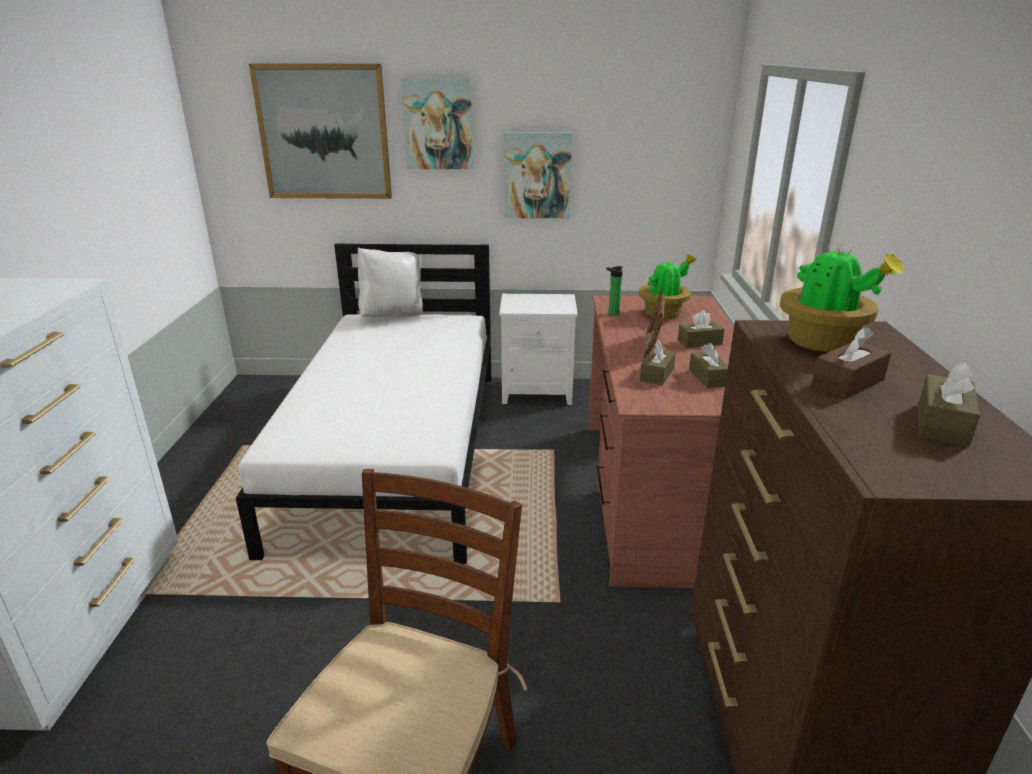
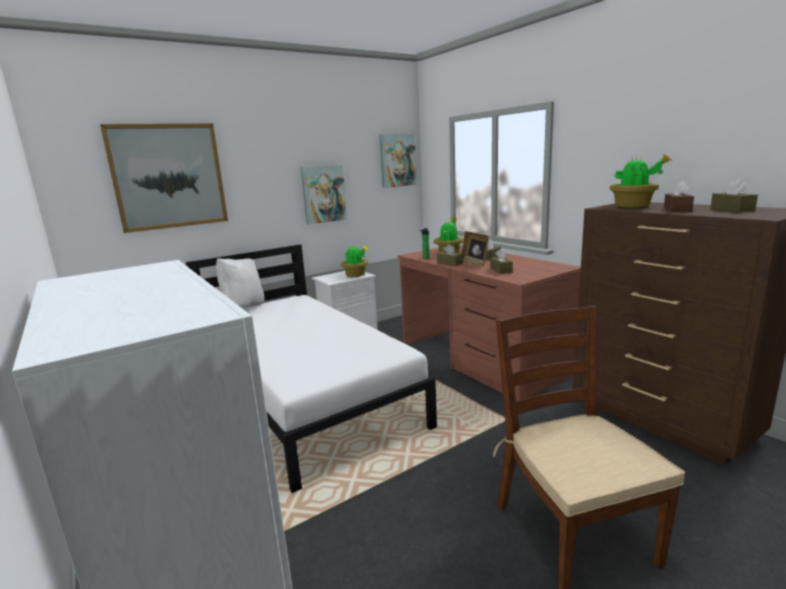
camera: 35 degrees left, 10 degrees down
picture [401,78,474,169] -> picture moved to [379,133,417,188]
brown tissue box [689,343,728,388] -> brown tissue box moved to [437,244,463,266]
none -> potted plant [341,245,368,277]

